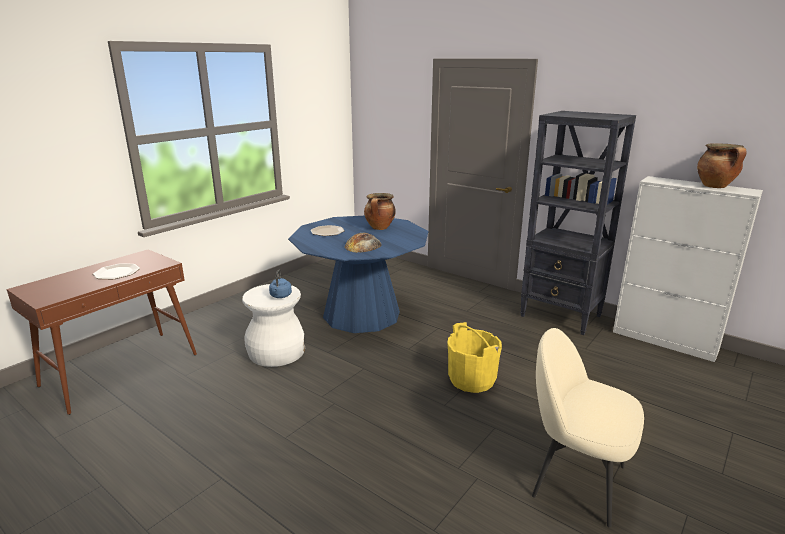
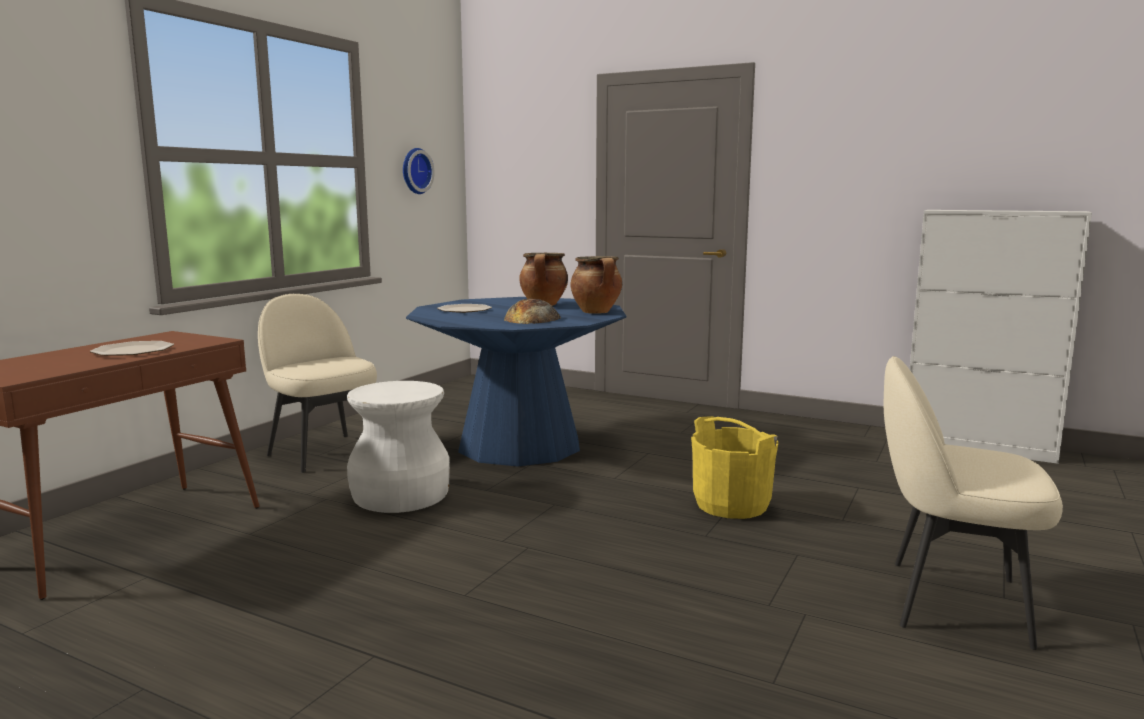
camera: 10 degrees left, 10 degrees down
blue kettle [269,270,292,298] -> none
black bookcase [520,111,636,335] -> none
cooking pot [697,143,747,188] -> cooking pot moved to [570,256,622,314]
none -> beige chair [258,294,377,473]
none -> wall clock [403,148,434,194]

